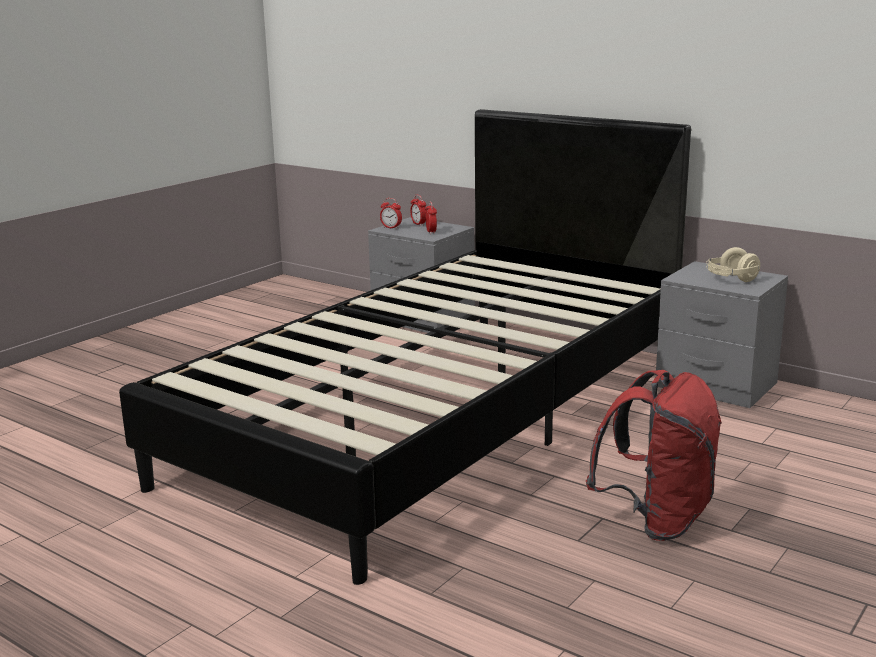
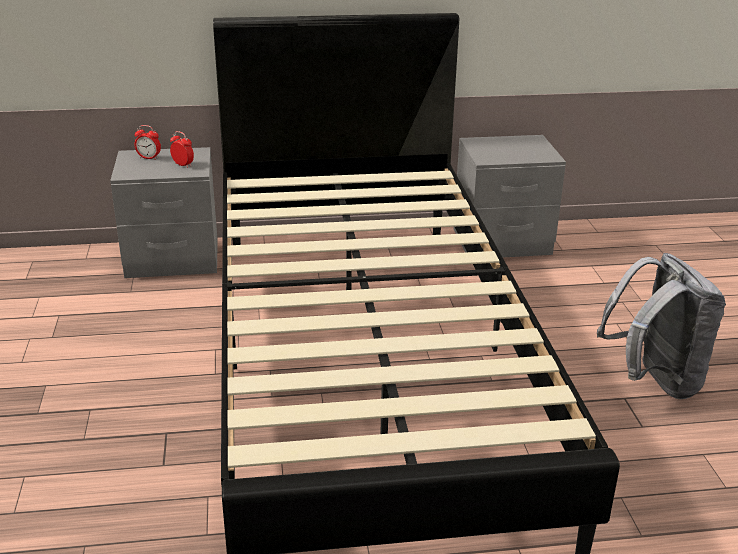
camera: 45 degrees left, 10 degrees up
alarm clock [380,198,402,229] -> none
red backpack [586,370,722,541] -> grey backpack [597,253,726,399]
beige headphones [706,247,760,282] -> none

